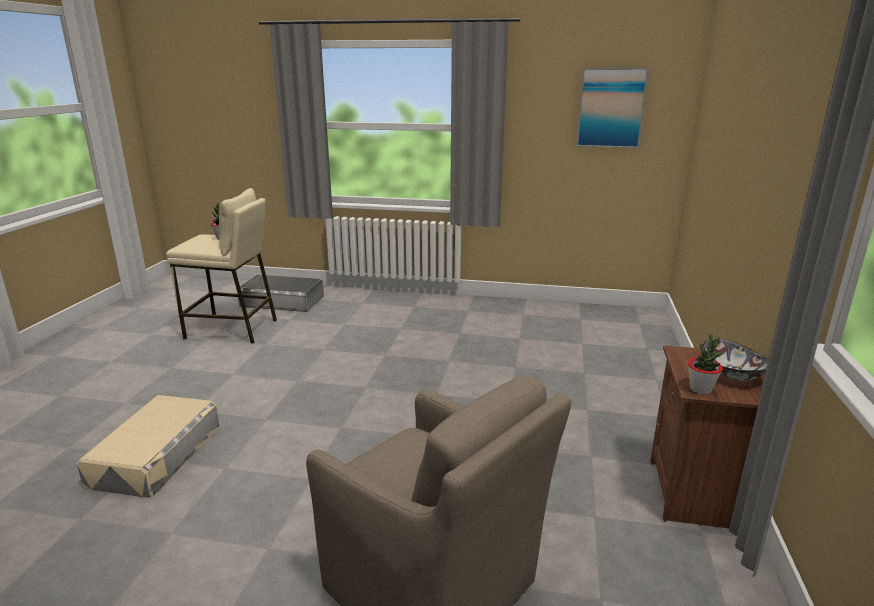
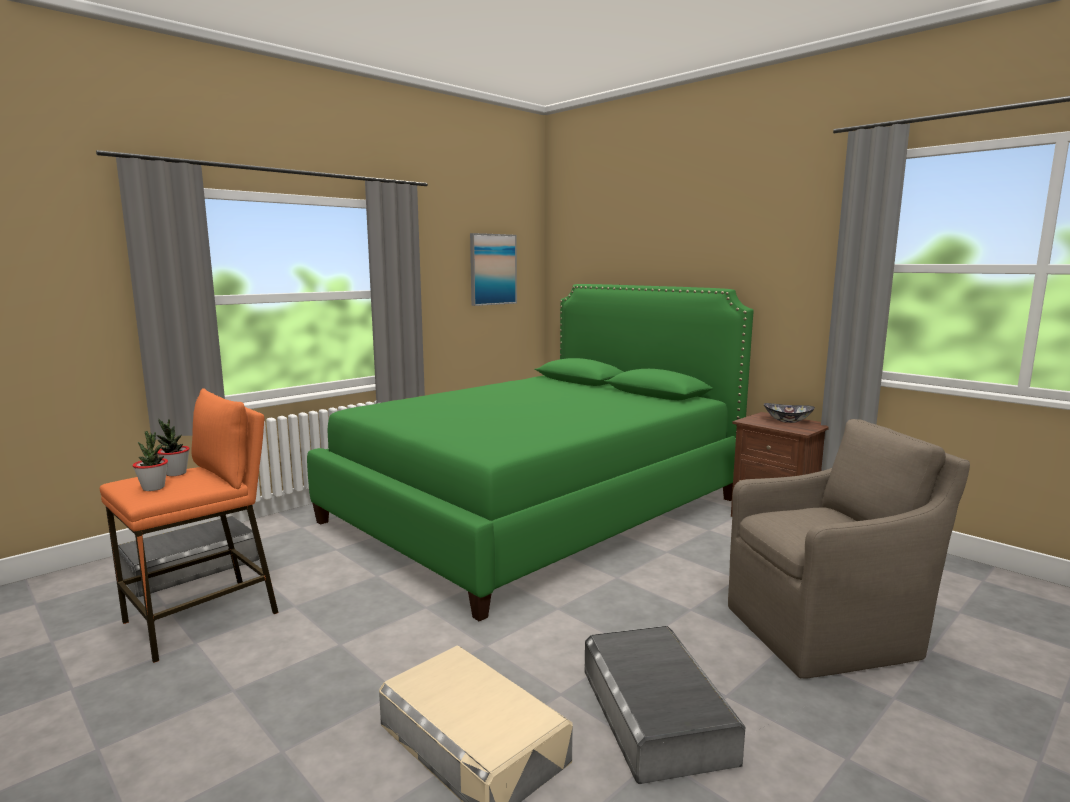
camera: 55 degrees left, 10 degrees down
beige stool [166,188,277,344] -> orange stool [100,388,279,663]
potted plant [688,334,724,394] -> potted plant moved to [132,431,168,491]
none -> green bed [307,284,753,621]
none -> grey storage box [584,626,745,784]

